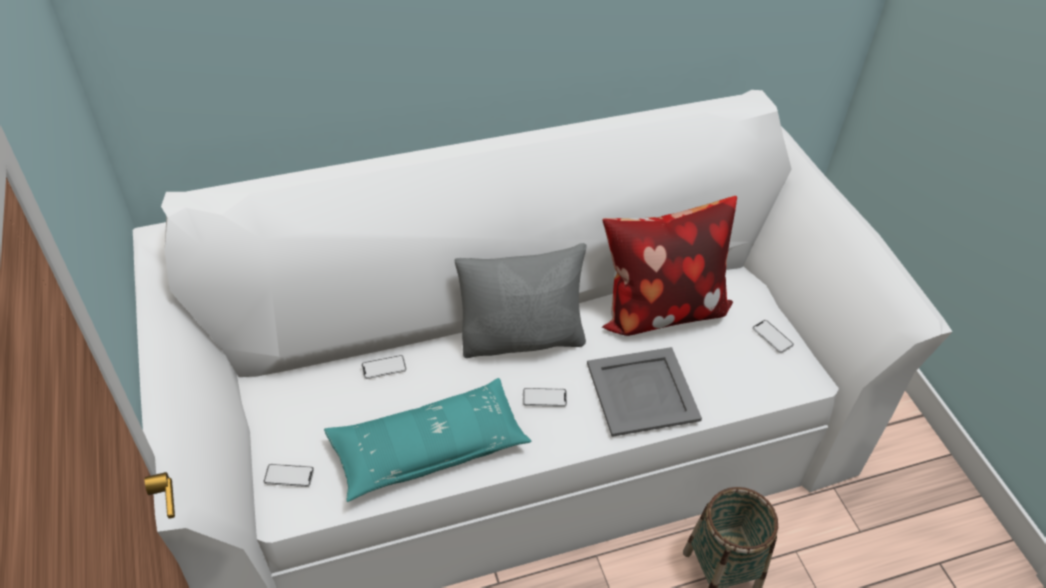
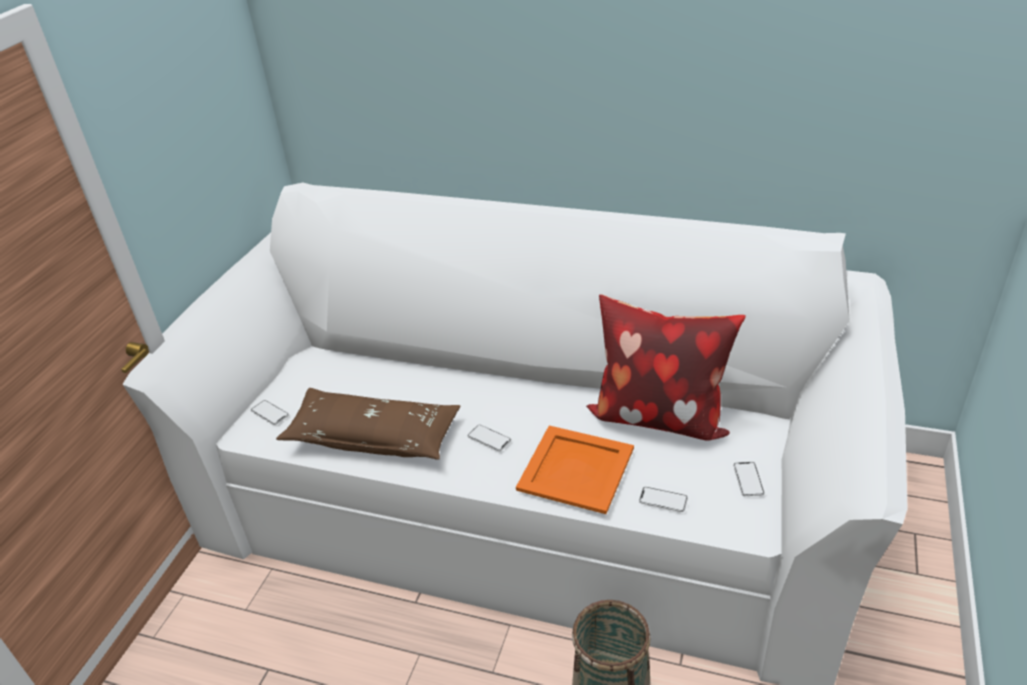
camera: 40 degrees right, 10 degrees down
turquoise pillow [324,378,531,502] -> brown pillow [276,388,461,460]
phone [362,355,407,379] -> phone moved to [639,487,688,512]
grey pillow [454,243,587,358] -> none
grey tray [587,347,702,437] -> orange tray [516,426,634,514]

